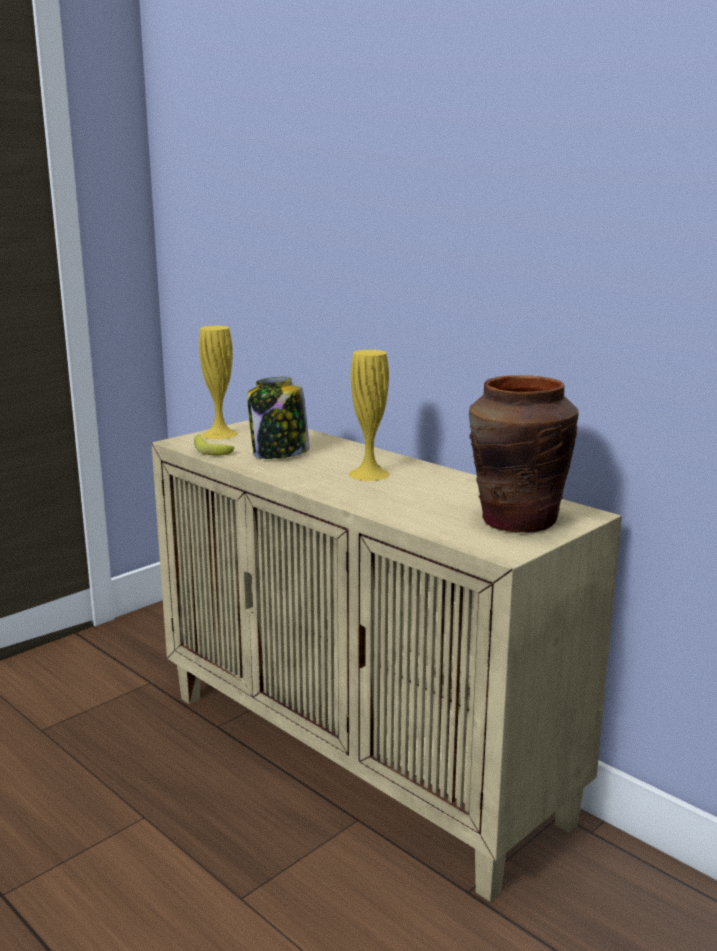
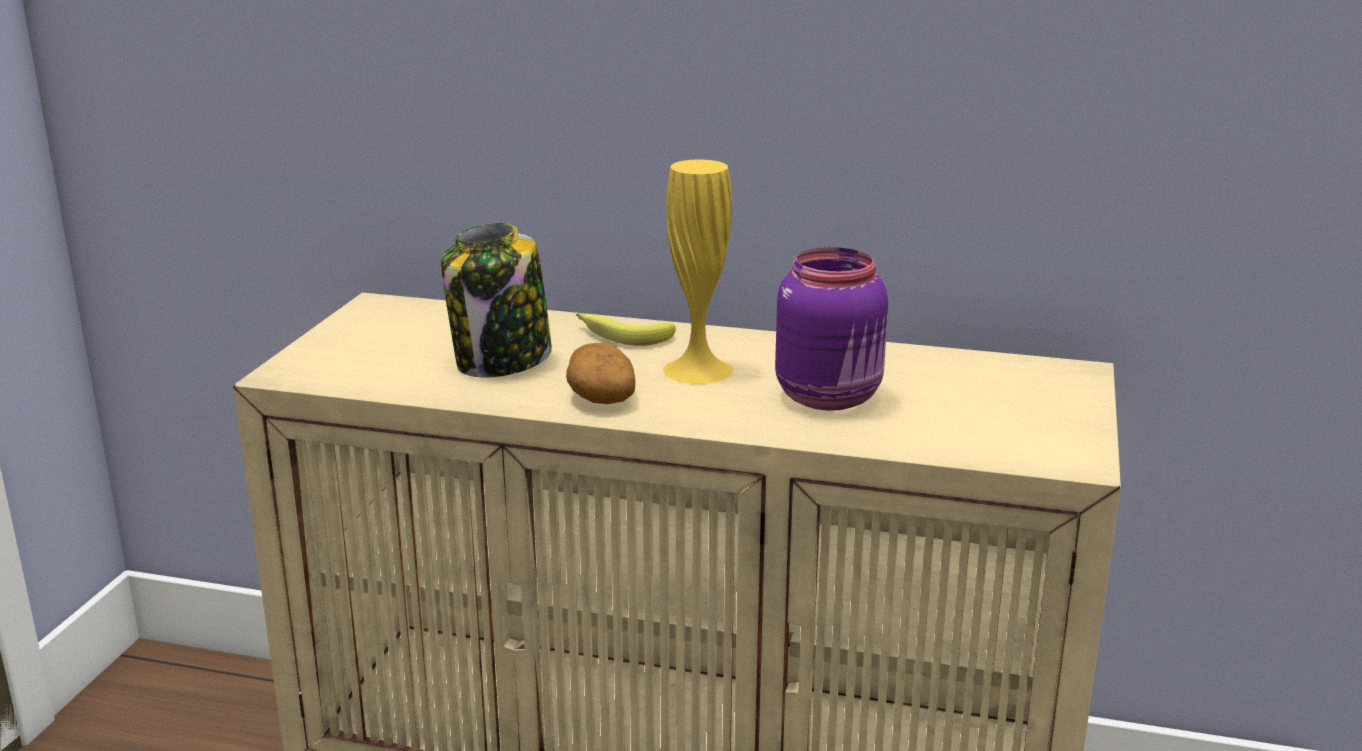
camera: 30 degrees left, 5 degrees up
banana [194,434,234,455] -> banana moved to [576,313,676,346]
yellow vase [199,326,238,439] -> none
brown vase [469,375,578,533] -> none
none -> potato [566,343,635,404]
none -> purple jar [775,247,888,411]

